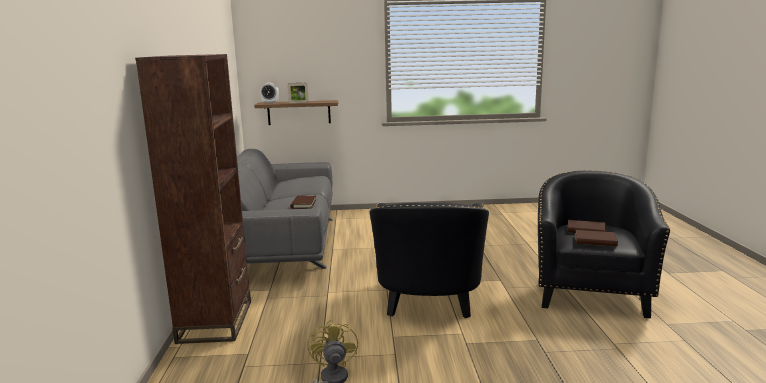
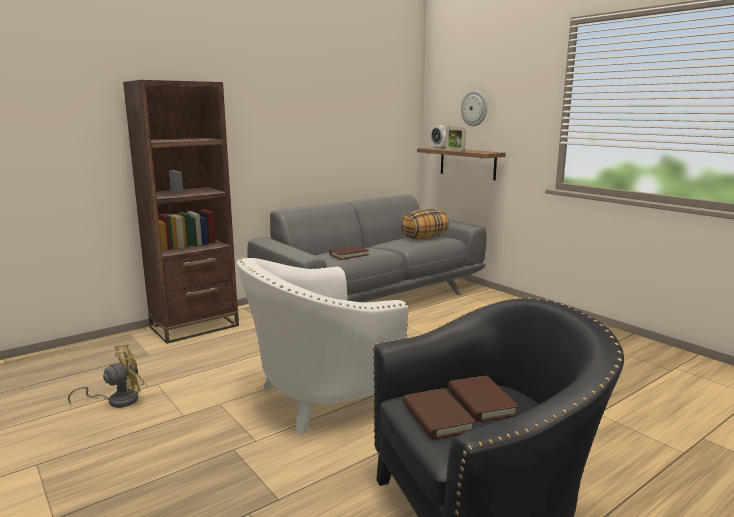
camera: 55 degrees right, 0 degrees up
black armchair [370,203,489,318] -> white armchair [237,258,409,434]
none -> pillow [401,209,449,239]
none -> wall clock [461,90,487,126]

